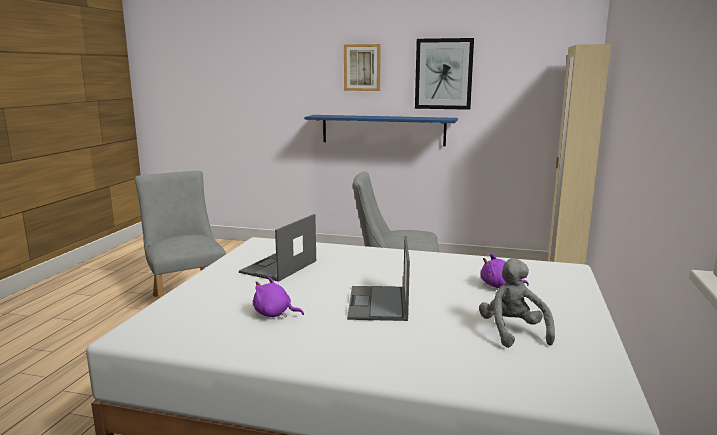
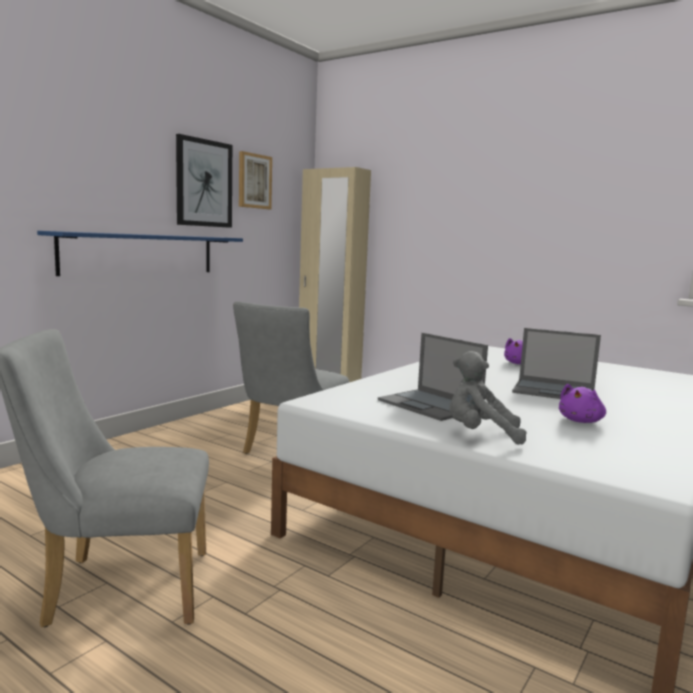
camera: 70 degrees left, 5 degrees down
picture [344,44,381,91] -> picture moved to [239,151,272,209]
grey plush toy [479,258,555,348] -> grey plush toy moved to [449,351,527,444]

